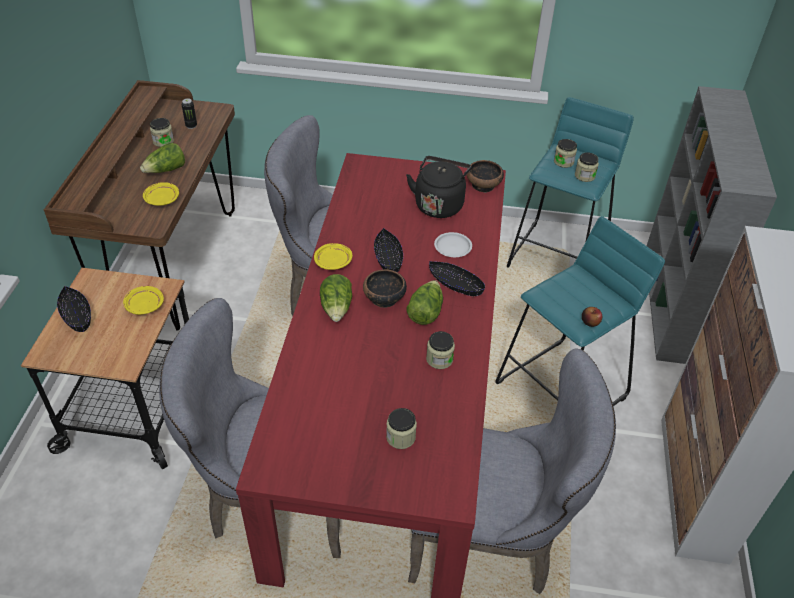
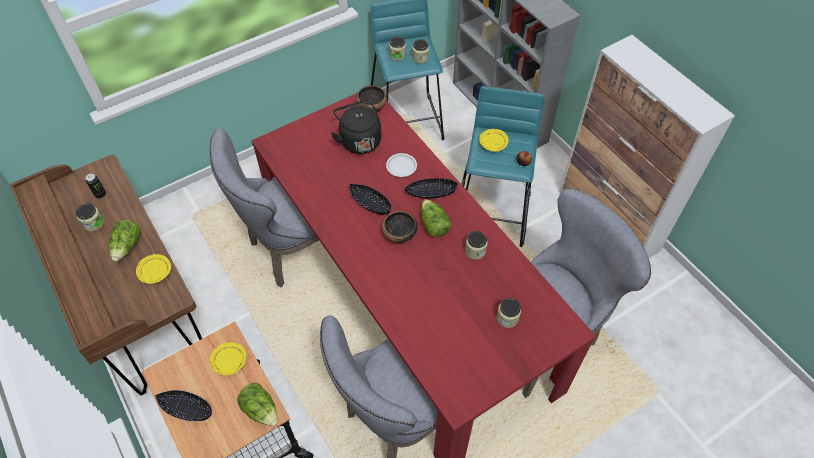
camera: 40 degrees left, 10 degrees up
yellow plate [314,243,352,270] -> yellow plate moved to [479,129,509,152]
lettuce [320,274,352,322] -> lettuce moved to [237,383,278,426]

